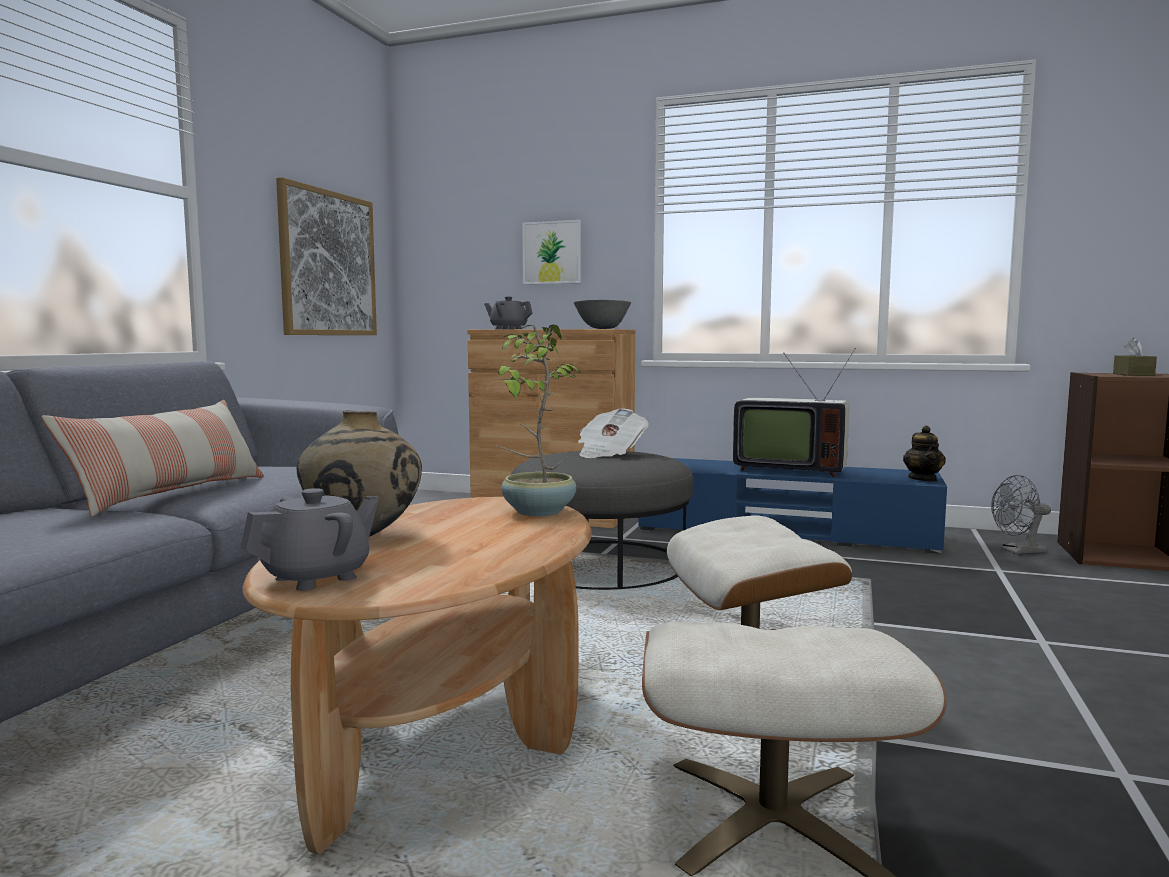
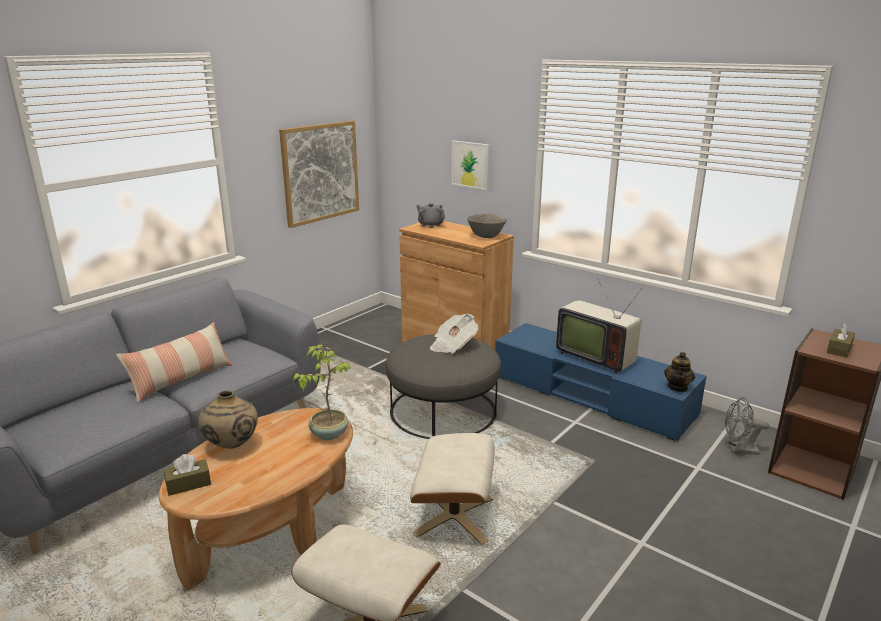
camera: 20 degrees right, 15 degrees up
grey teapot [240,488,379,591] -> brown tissue box [164,454,211,496]

